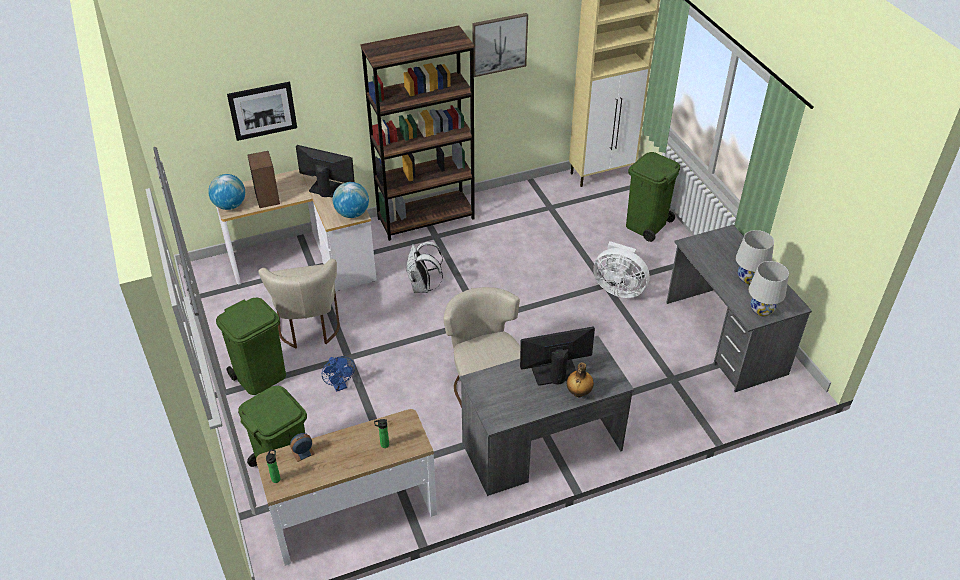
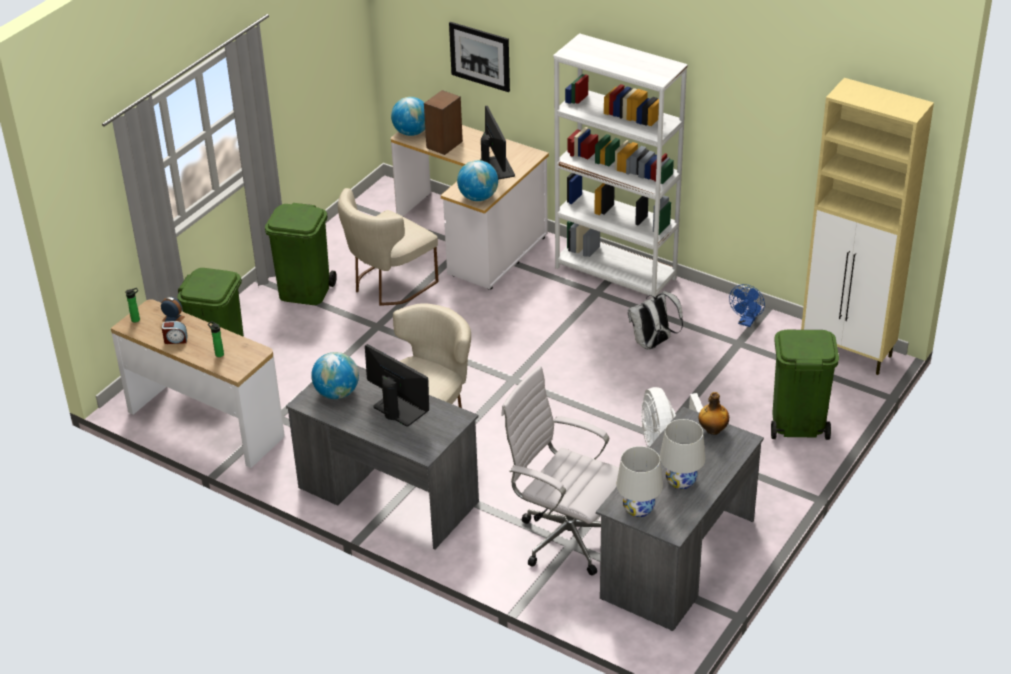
camera: 55 degrees right, 5 degrees down
blue fan [322,356,355,392] -> blue fan moved to [729,284,765,327]
brown bookcase [360,26,475,241] -> white bookcase [553,33,688,298]
white backpack [406,241,443,293] -> white backpack moved to [628,291,683,350]
picture [472,13,528,77] -> none
bottle [567,363,594,397] -> bottle moved to [698,392,729,435]
none -> alarm clock [162,321,188,344]
none -> globe [311,352,359,399]
none -> white office chair [501,366,619,575]

